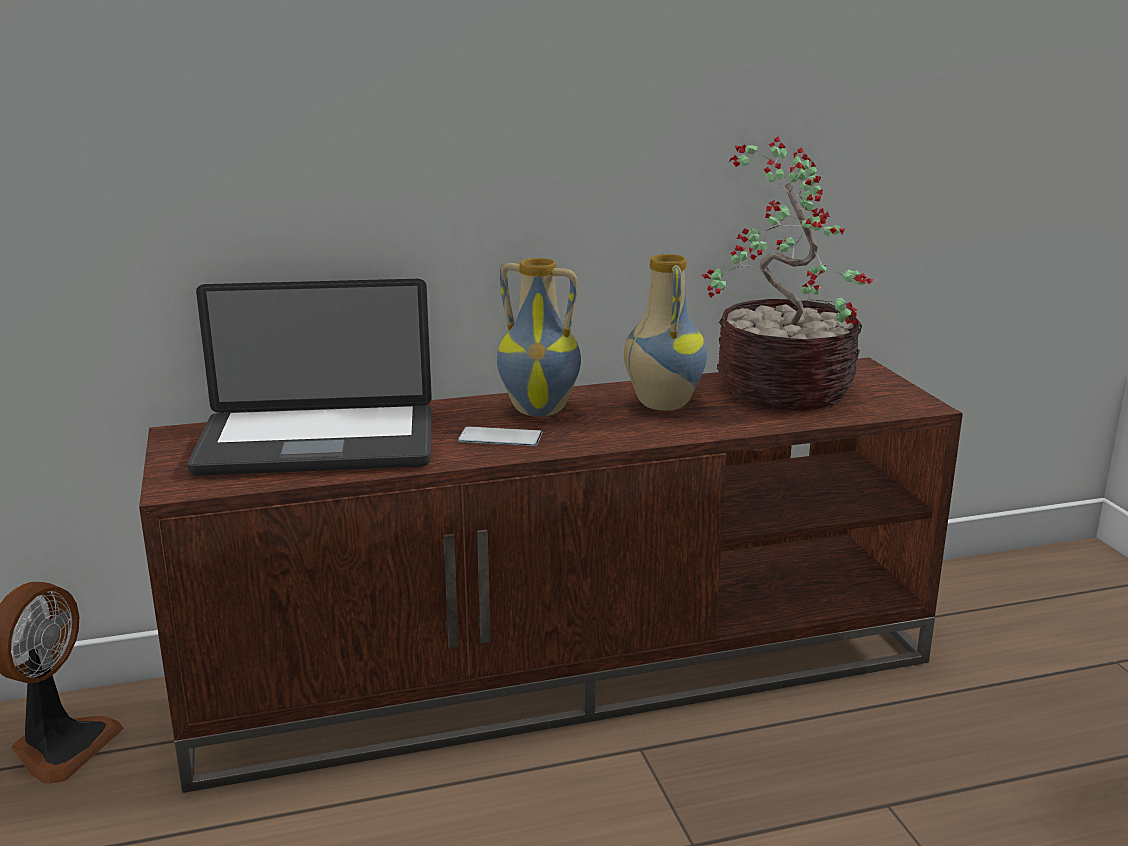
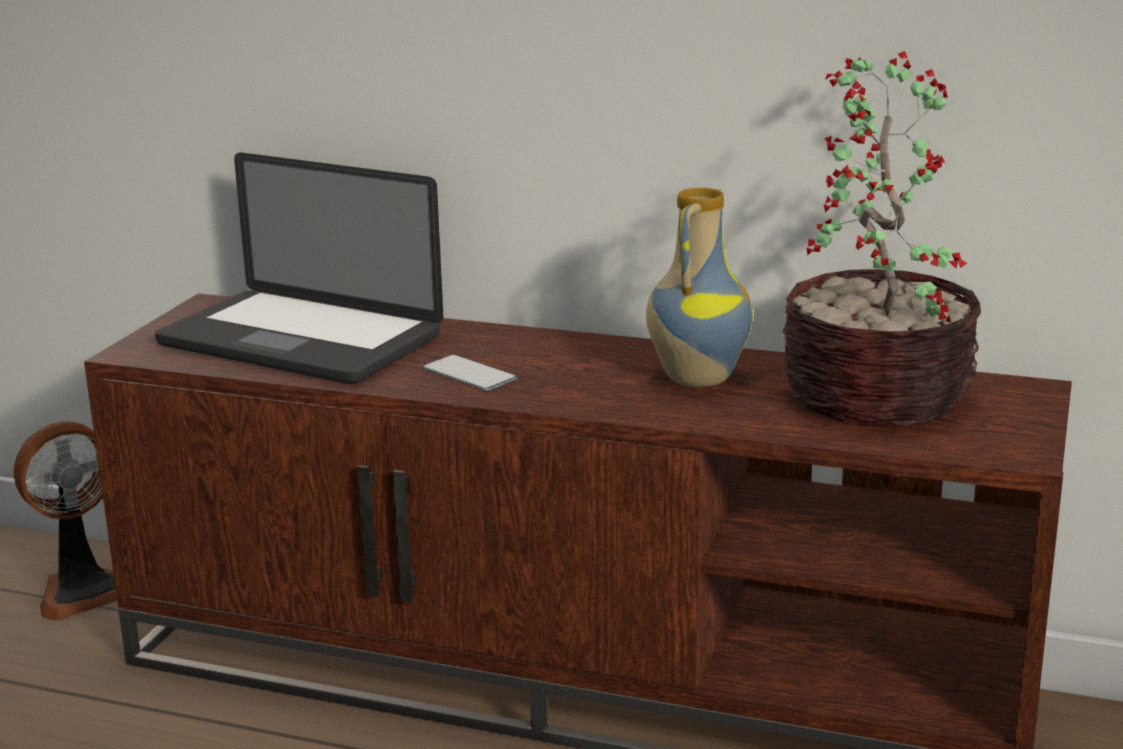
camera: 35 degrees right, 0 degrees up
vase [497,258,581,417] -> none

